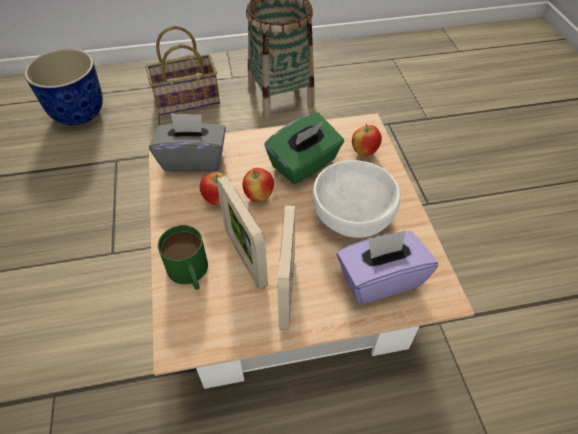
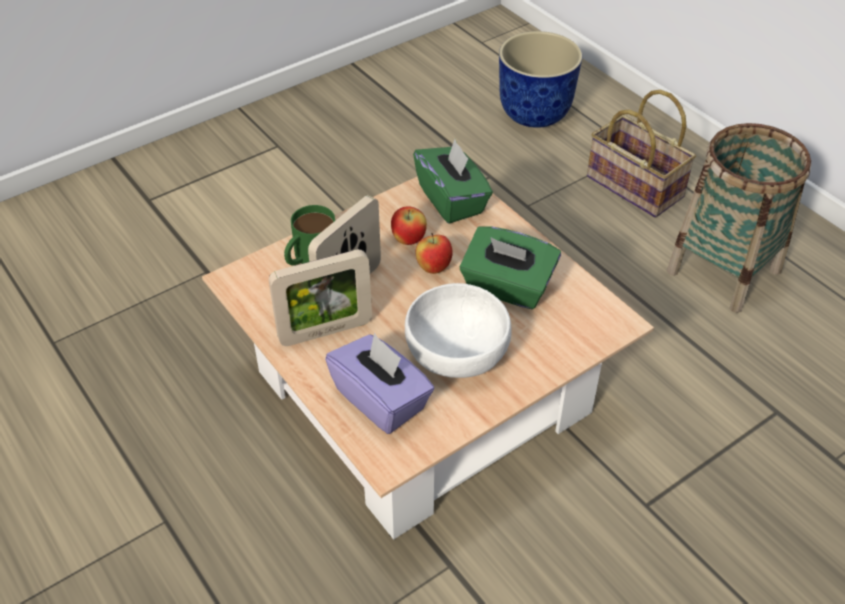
camera: 65 degrees right, 5 degrees down
grey tissue box [149,113,226,172] -> green tissue box [413,139,493,224]
apple [352,124,382,157] -> none

